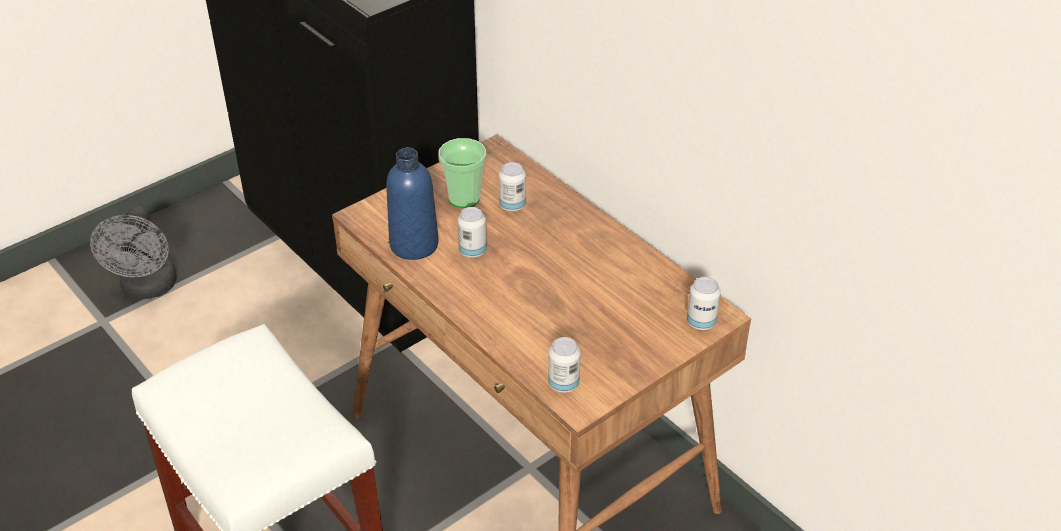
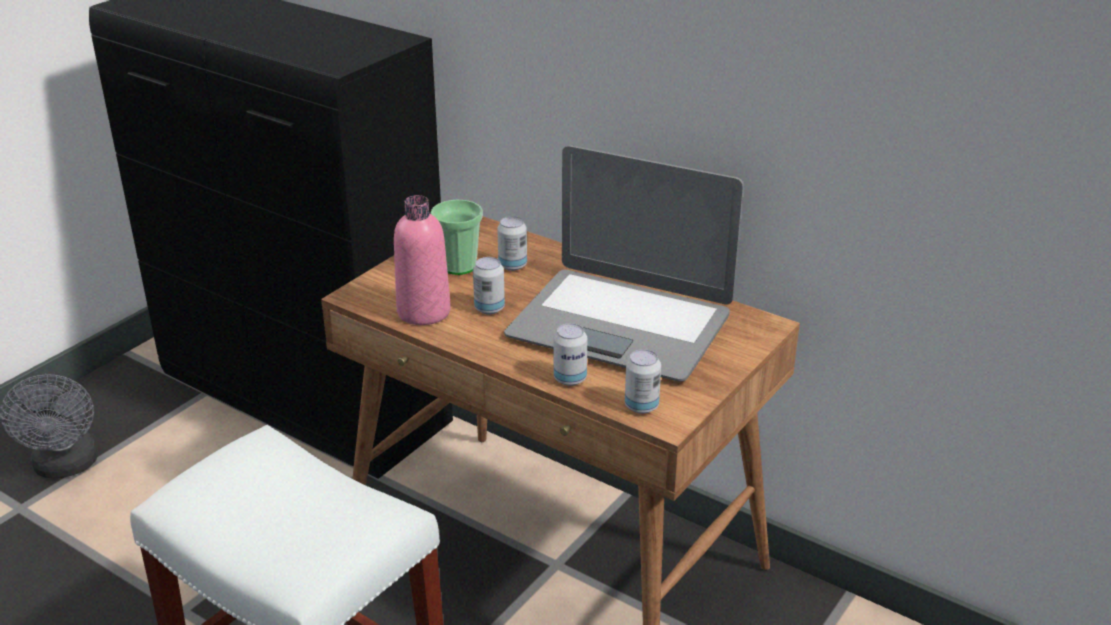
camera: 15 degrees left, 10 degrees down
blue bottle [386,148,439,260] -> pink bottle [394,195,451,325]
can [687,277,721,330] -> can moved to [554,323,587,386]
none -> laptop [504,145,743,382]

